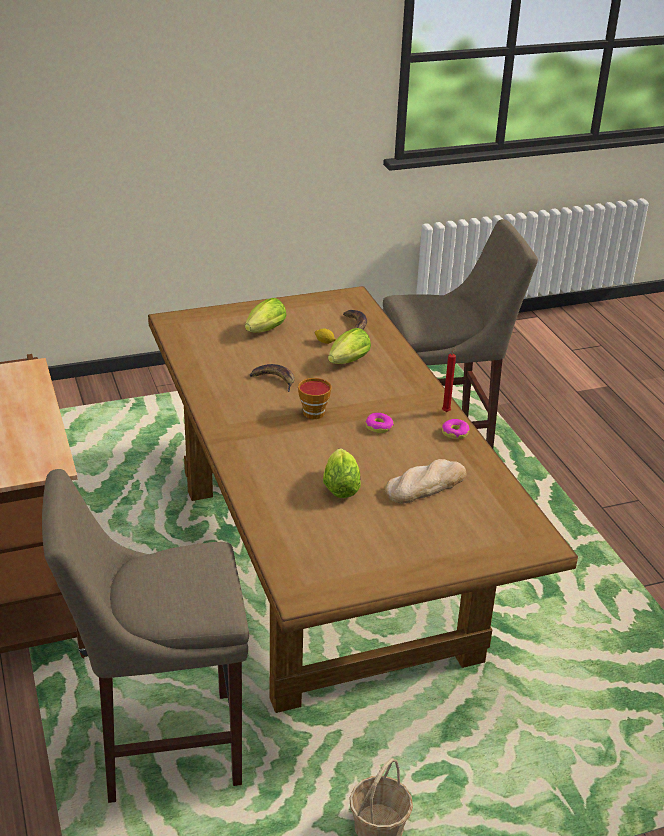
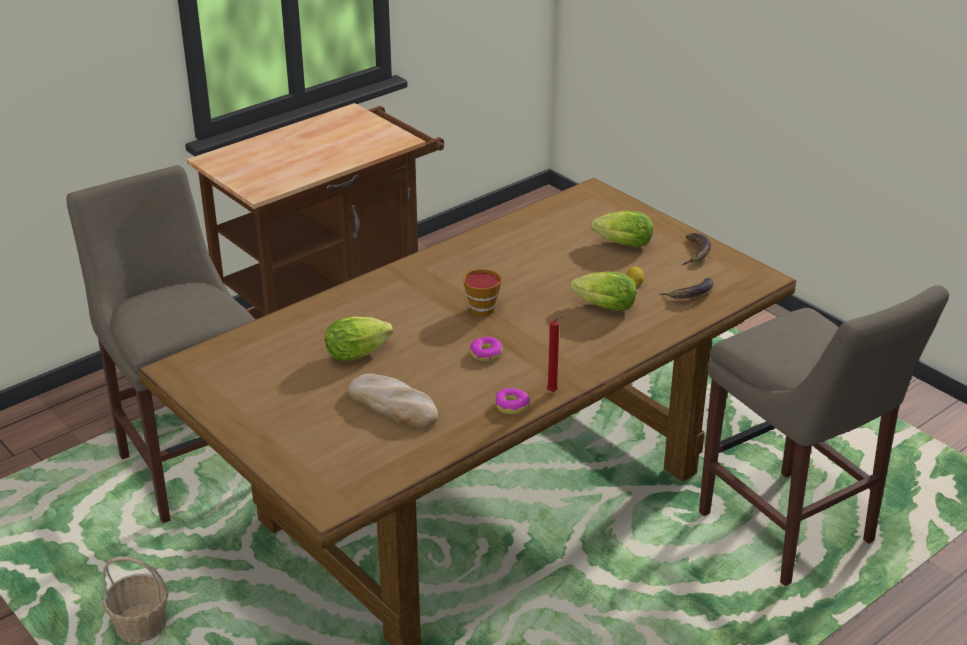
camera: 70 degrees right, 0 degrees up
banana [250,364,295,392] -> banana moved to [681,233,711,265]

